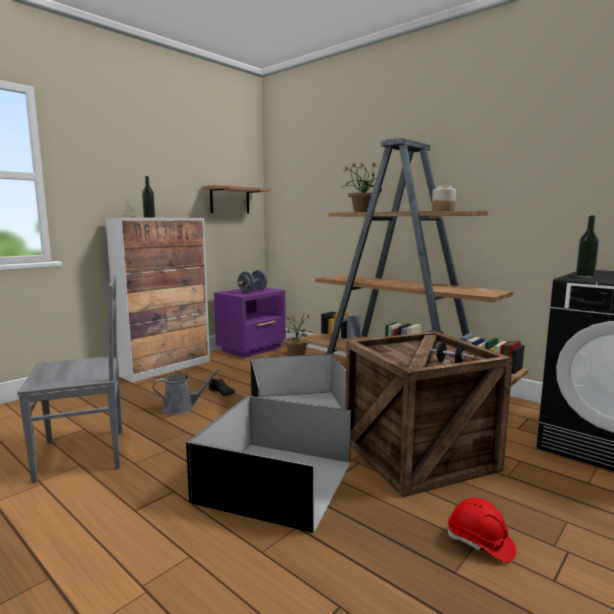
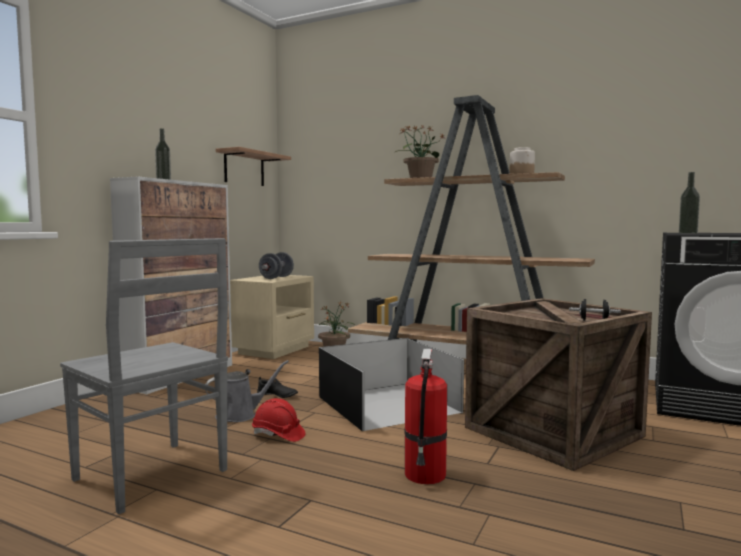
camera: 15 degrees left, 5 degrees down
grey chair [17,275,122,483] -> grey chair turned 75 degrees clockwise [60,238,228,514]
black storage box [186,395,351,533] -> fire extinguisher [404,349,447,484]
purple nightstand [214,288,286,358] -> beige nightstand [230,275,314,359]
red hard hat [448,498,516,563] -> red hard hat moved to [252,398,306,442]

